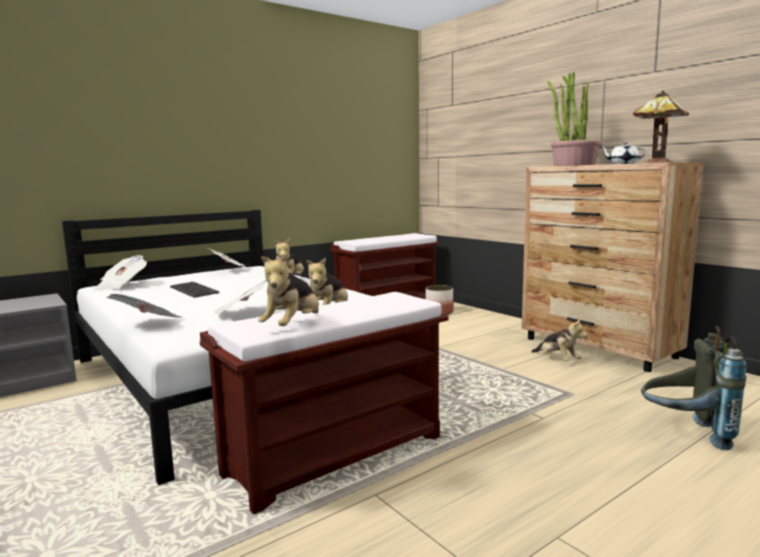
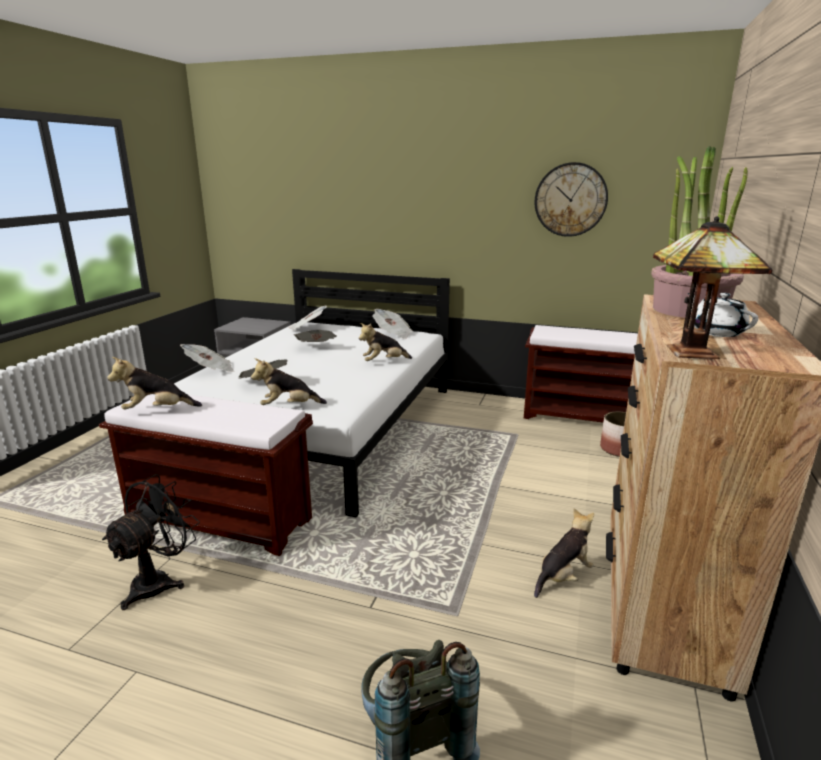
camera: 55 degrees right, 10 degrees up
keyboard [170,282,219,298] -> newspaper [294,330,337,342]
plush toy [531,318,588,361] -> plush toy turned 150 degrees counterclockwise [534,508,594,598]
none -> black fan [102,474,200,610]
none -> wall clock [535,162,608,237]

